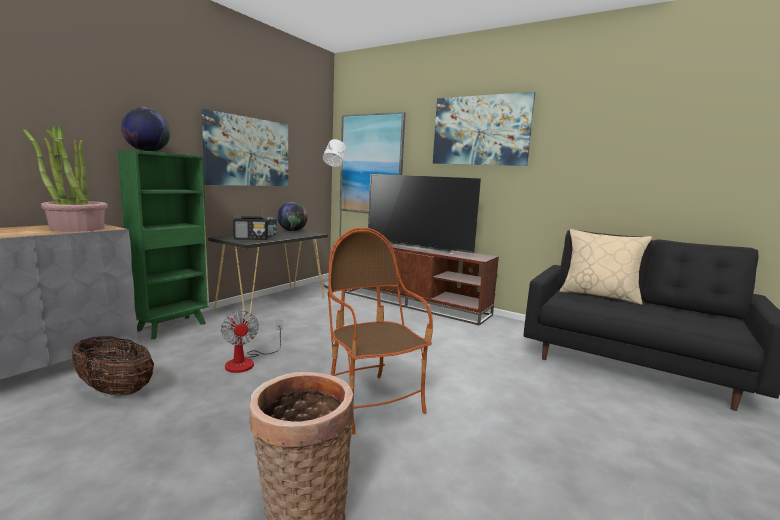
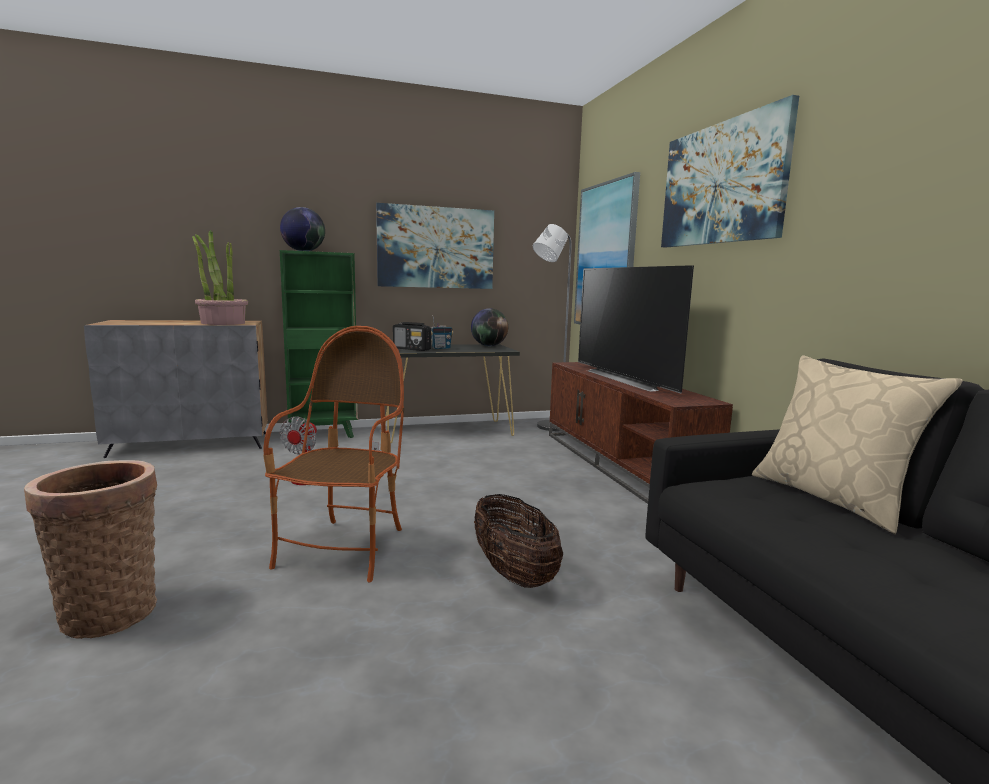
camera: 40 degrees right, 0 degrees up
basket [72,336,154,395] -> basket moved to [474,494,563,588]

